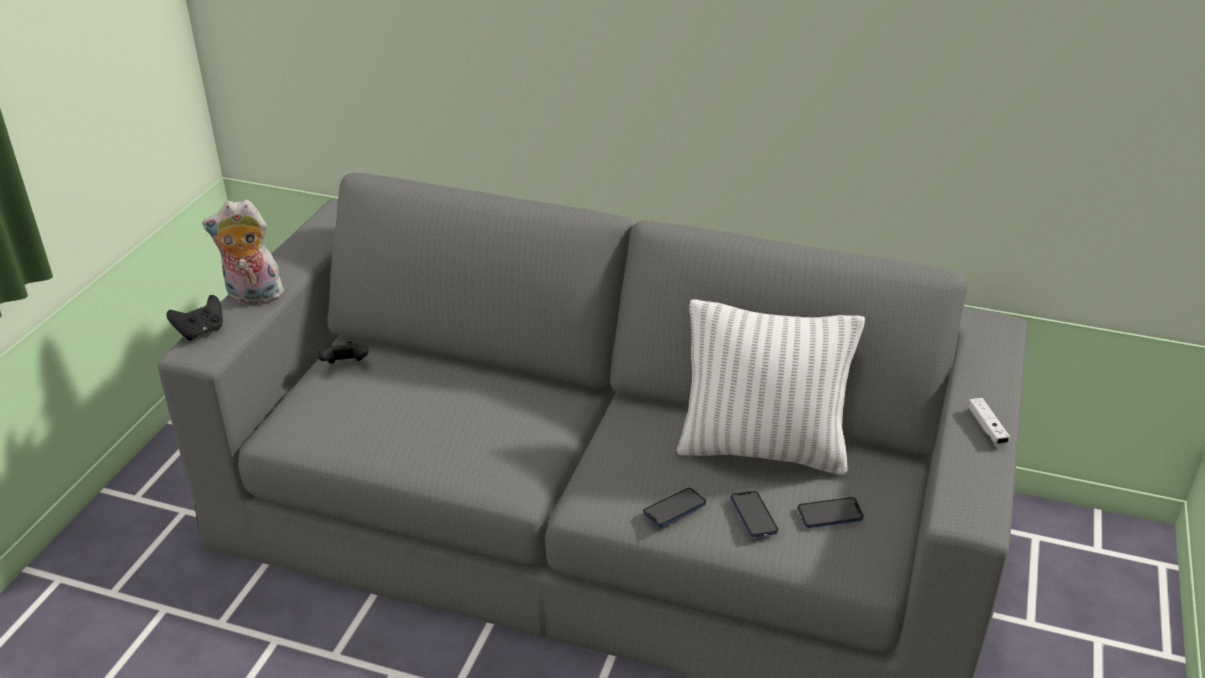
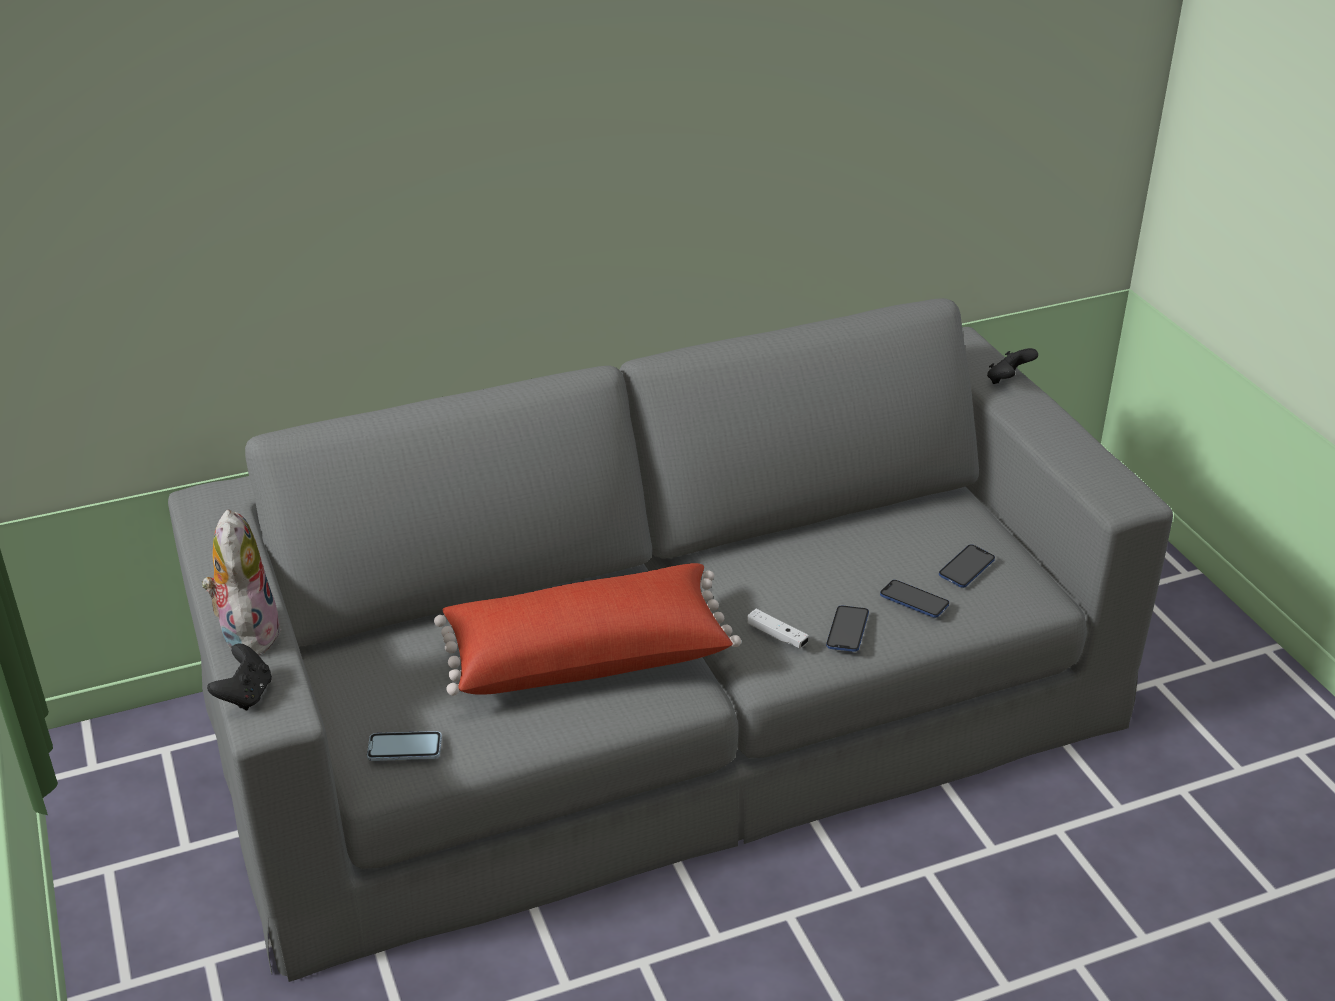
camera: 40 degrees left, 0 degrees up
plush toy [202,200,289,303] -> plush toy turned 120 degrees clockwise [202,509,281,655]
black game controller [318,341,368,364] -> black game controller moved to [987,348,1038,384]
white pillow [677,300,865,475] -> none
white game controller [968,398,1010,444] -> white game controller moved to [747,609,809,648]
none -> phone [367,731,442,761]
none -> red pillow [434,563,741,696]

